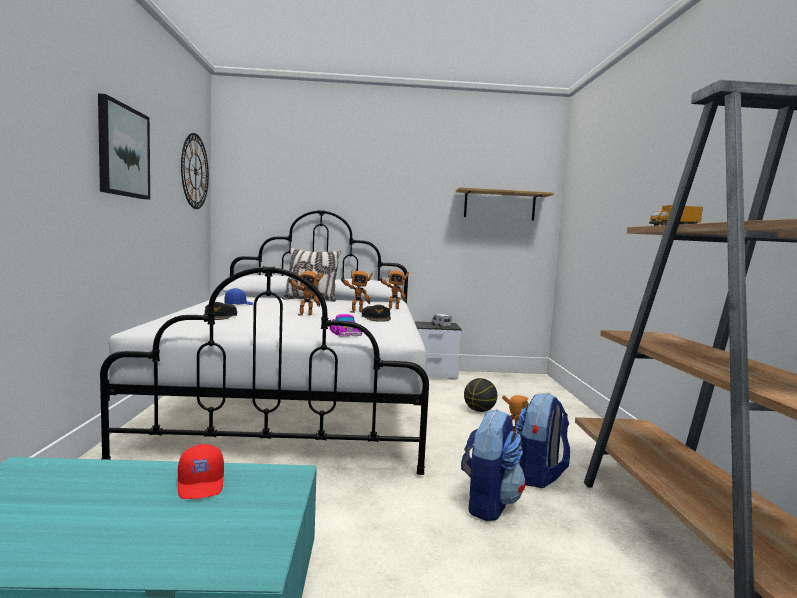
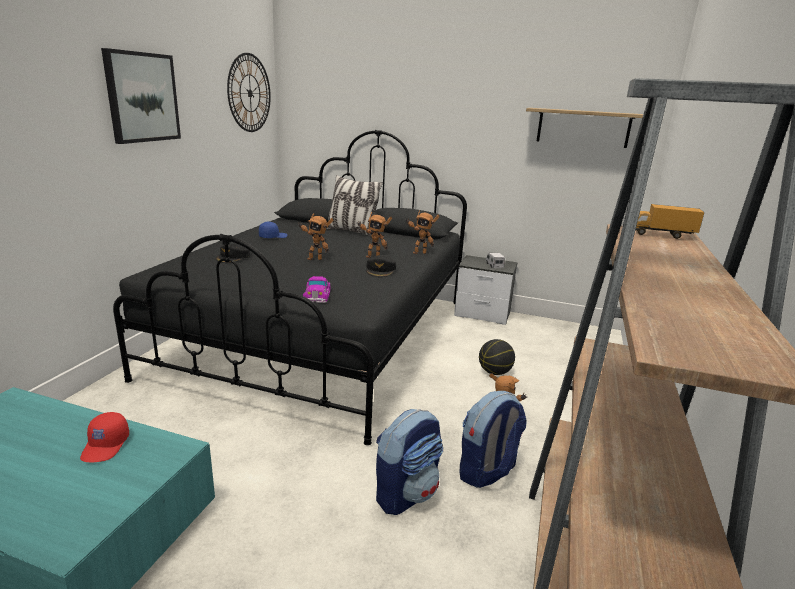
camera: 20 degrees right, 15 degrees up
white bed [100,210,429,475] -> black bed [113,130,467,445]

